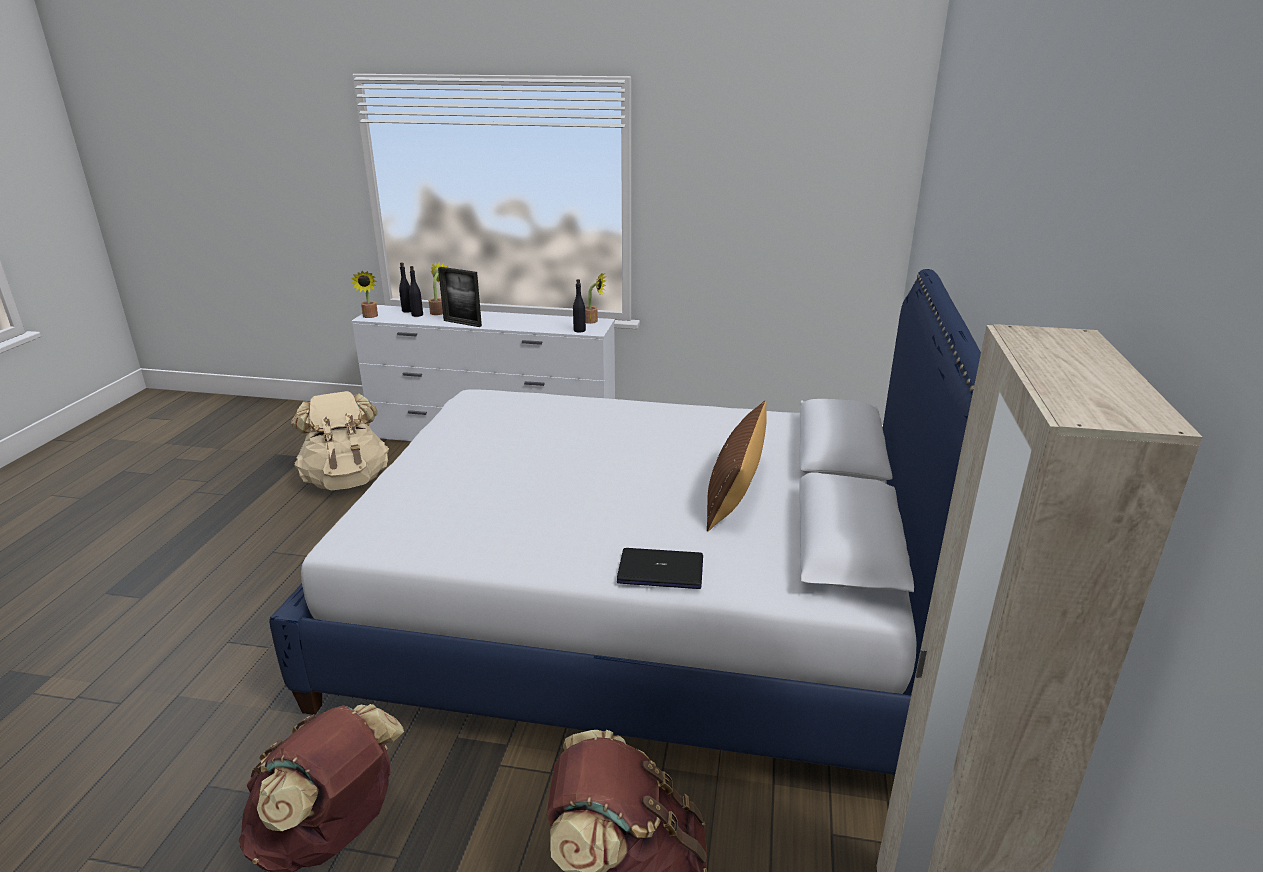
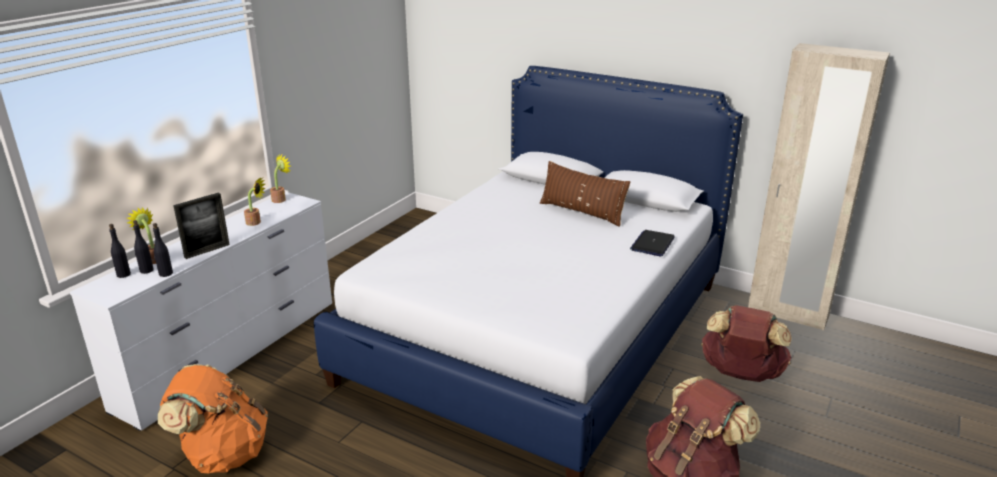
camera: 70 degrees left, 0 degrees up
beige backpack [291,391,389,490] -> orange backpack [158,364,268,473]
potted plant [351,271,378,318] -> potted plant moved to [244,177,266,226]
black bottle [573,279,586,332] -> black bottle moved to [153,223,173,277]

